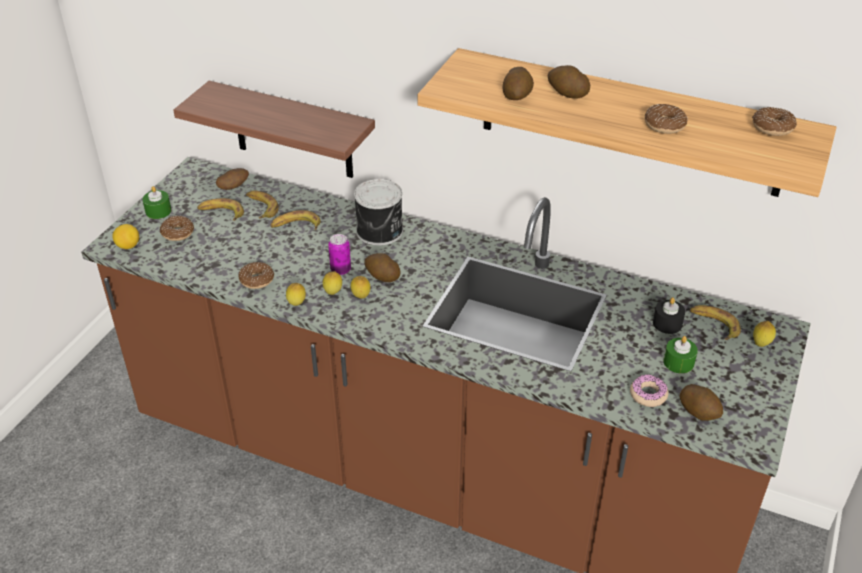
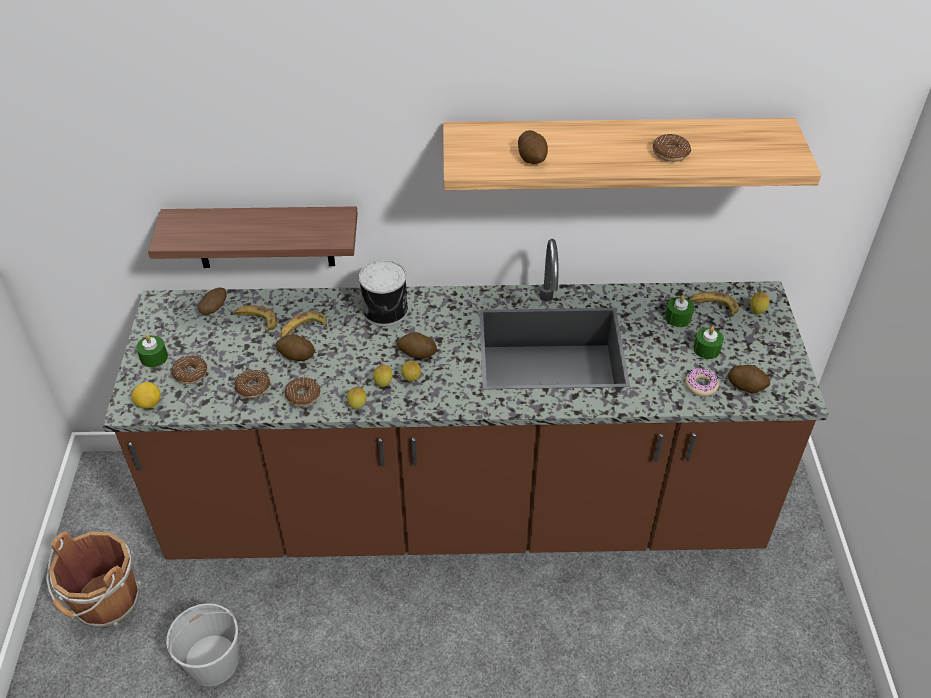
camera: 25 degrees left, 5 degrees up
banana [197,198,244,221] -> none
can [328,234,351,275] -> none
potato [547,65,590,99] -> potato moved to [276,334,315,361]
black candle [653,297,685,334] -> green candle [665,295,694,327]
donut [752,107,797,136] -> donut moved to [234,369,270,398]
none -> brown bucket [46,531,140,628]
none -> white bucket [166,603,238,686]

